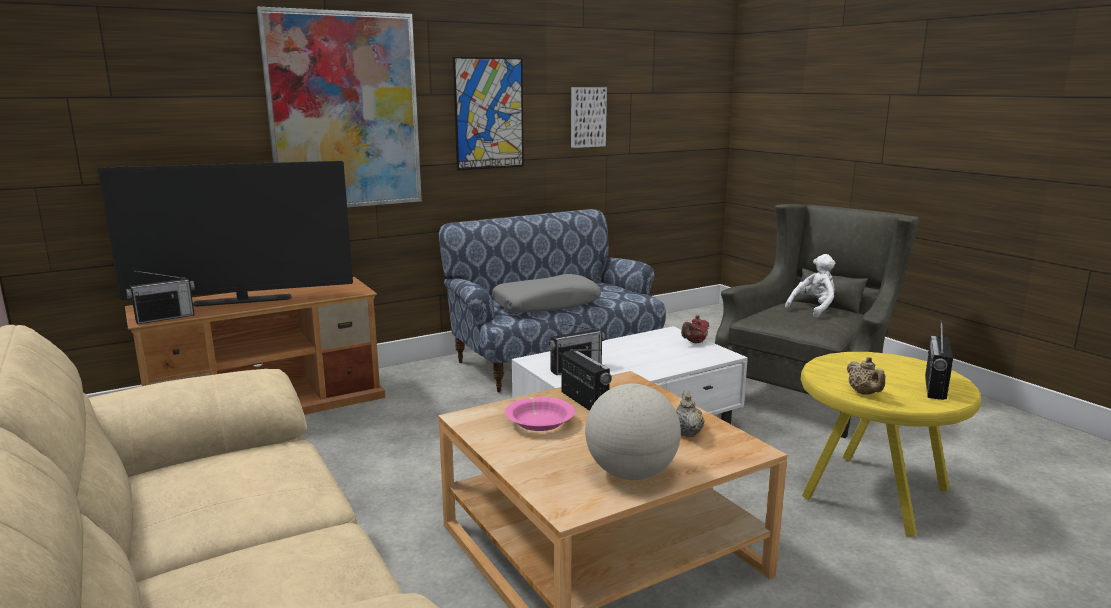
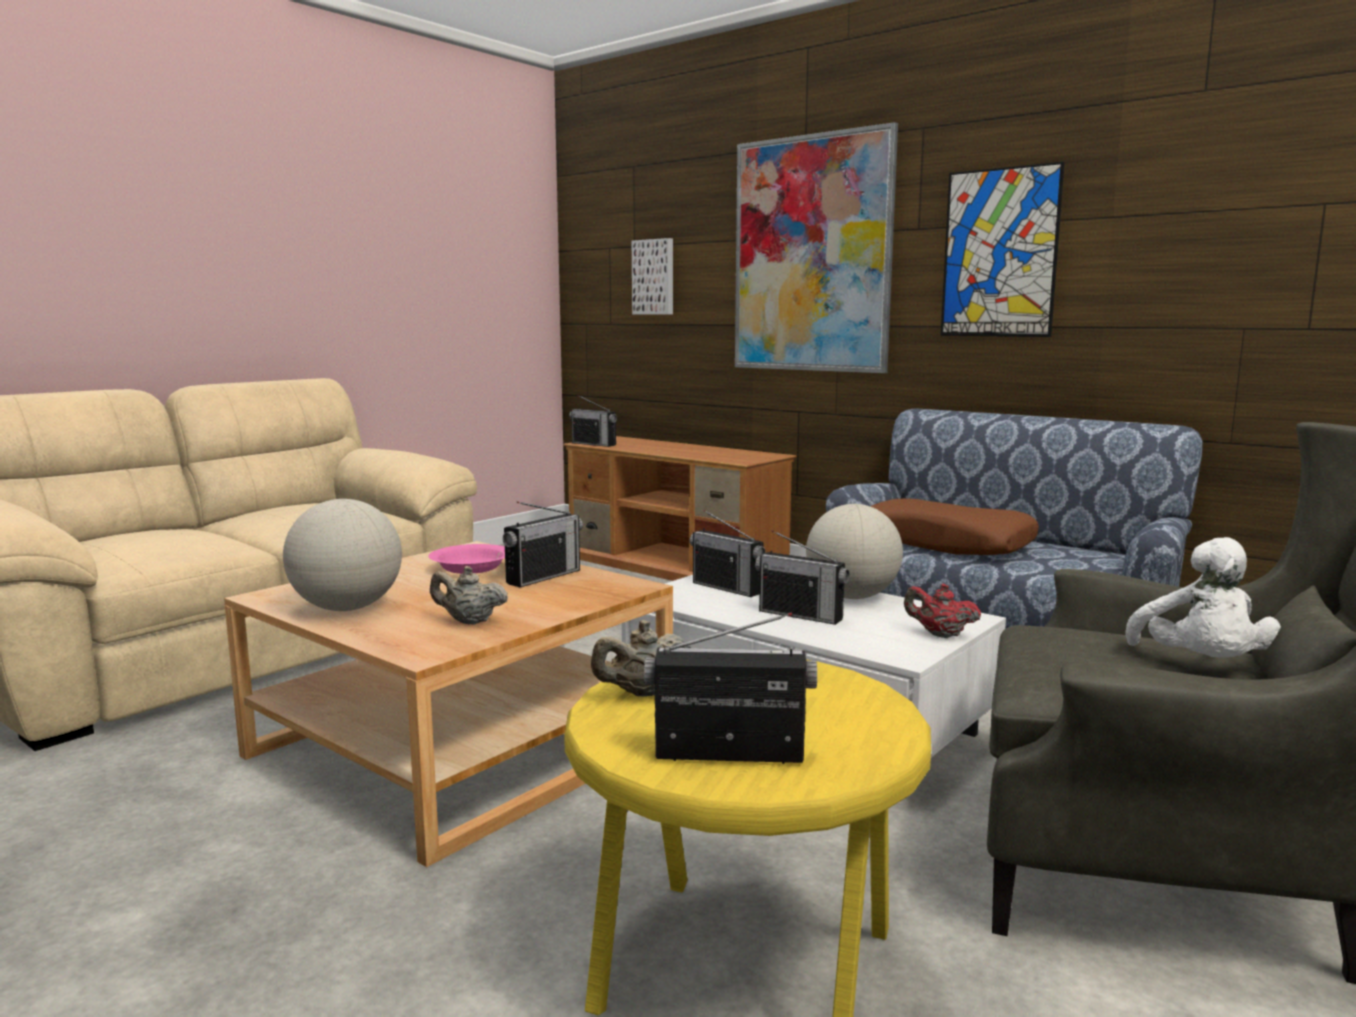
camera: 70 degrees right, 5 degrees down
television [98,161,353,307] -> none
grey pillow [492,274,601,312] -> brown pillow [870,498,1039,555]
picture [571,87,607,148] -> picture moved to [632,238,673,315]
beige teapot [676,390,705,437] -> beige teapot turned 150 degrees counterclockwise [430,566,508,625]
white plush toy [785,254,835,318] -> white plush toy turned 60 degrees clockwise [1125,537,1281,658]
none -> radio [755,530,849,625]
none -> globe [806,504,903,599]

